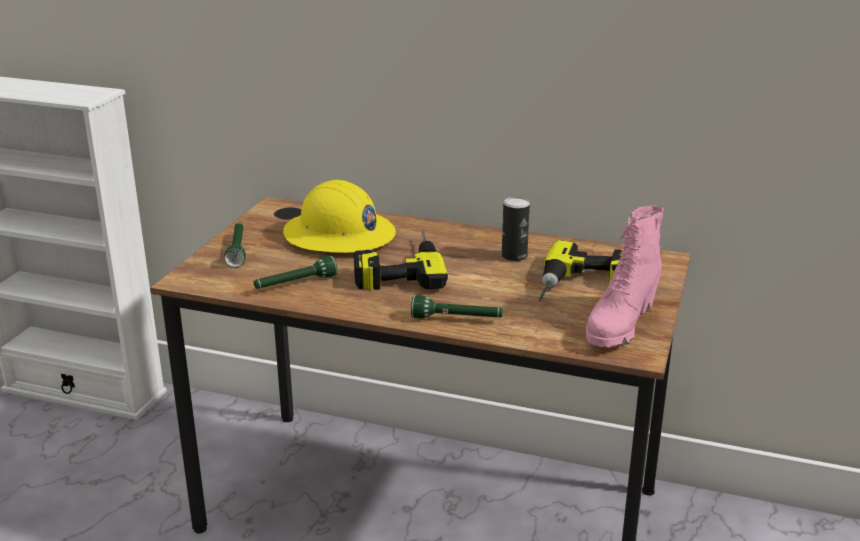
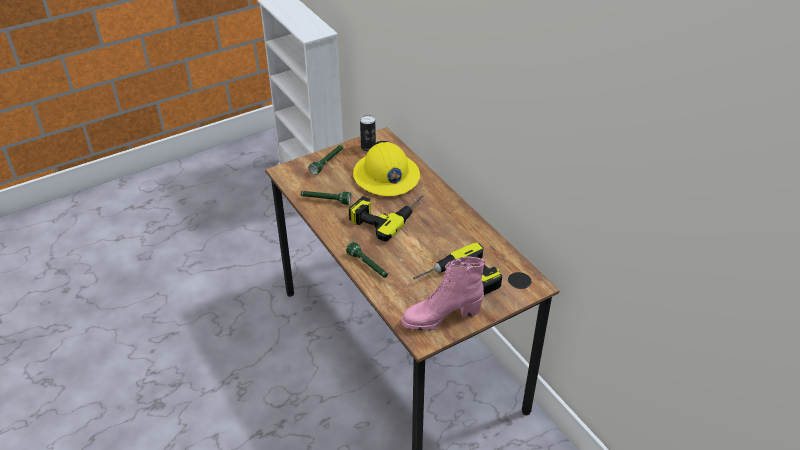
camera: 40 degrees right, 15 degrees up
can [502,197,530,261] -> can moved to [360,115,376,151]

